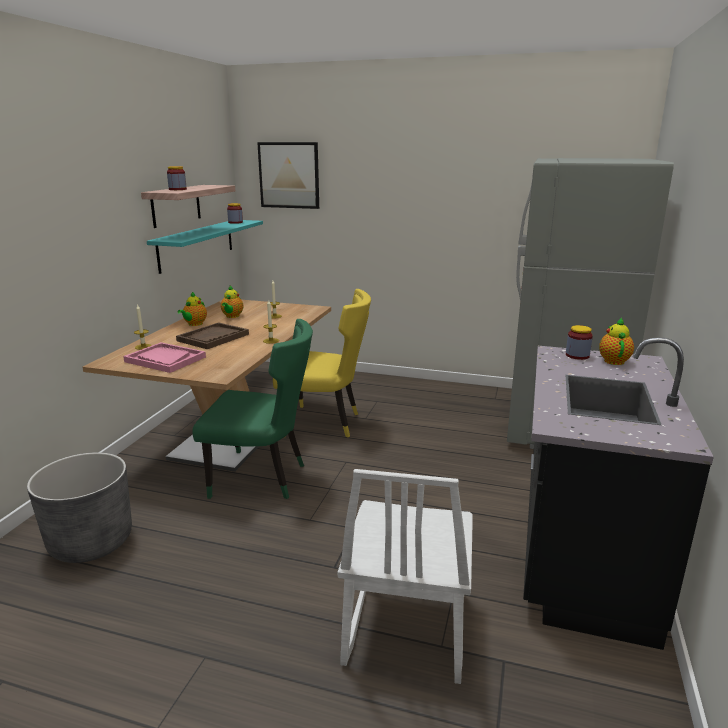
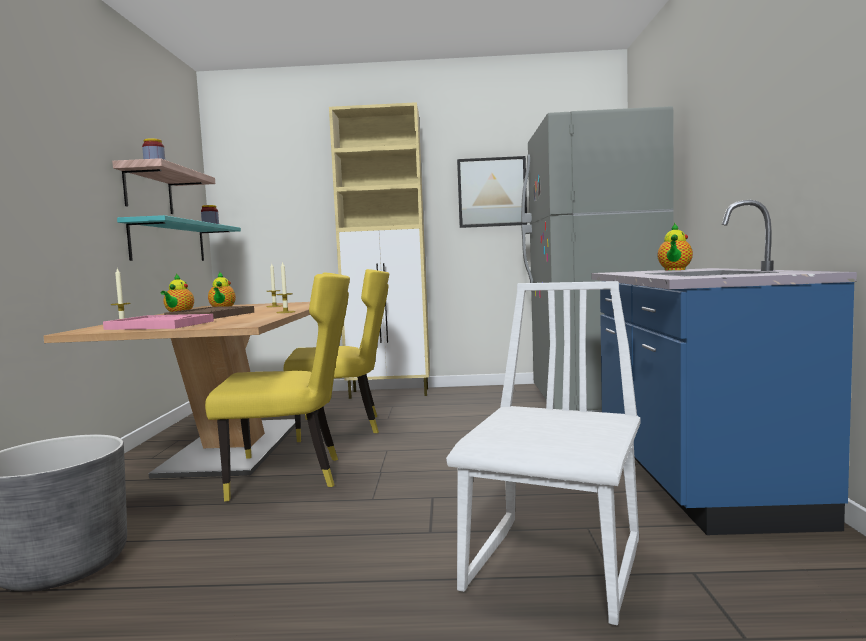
camera: 15 degrees left, 15 degrees down
green chair [192,319,313,499] -> yellow chair [205,272,350,501]
picture [257,142,319,209] -> picture moved to [457,156,527,228]
white chair [338,469,473,684] -> white chair turned 150 degrees counterclockwise [446,281,640,625]
black counter [523,338,714,650] -> blue counter [592,200,857,535]
jar [566,325,593,360] -> none
teapot [599,318,634,365] -> teapot turned 150 degrees counterclockwise [658,223,693,270]
none -> beige cabinet [329,102,430,399]

